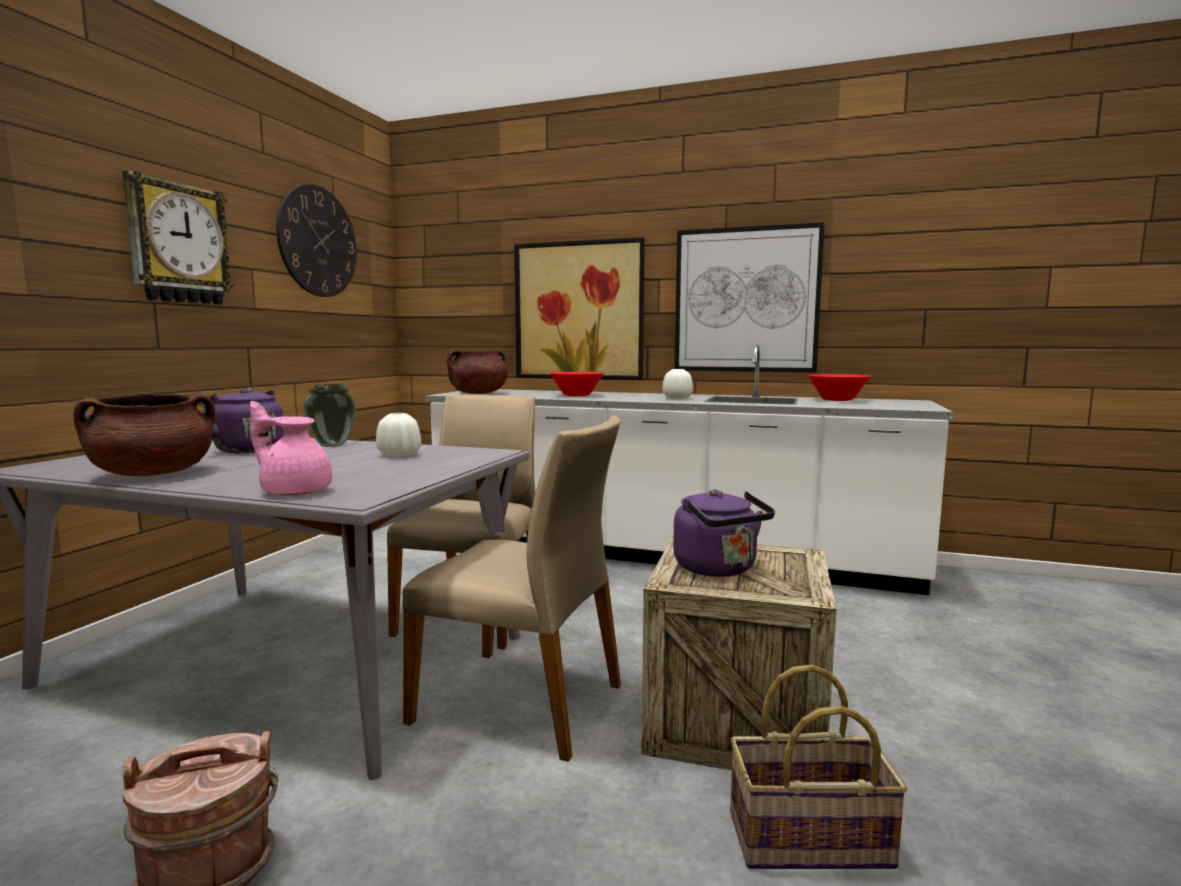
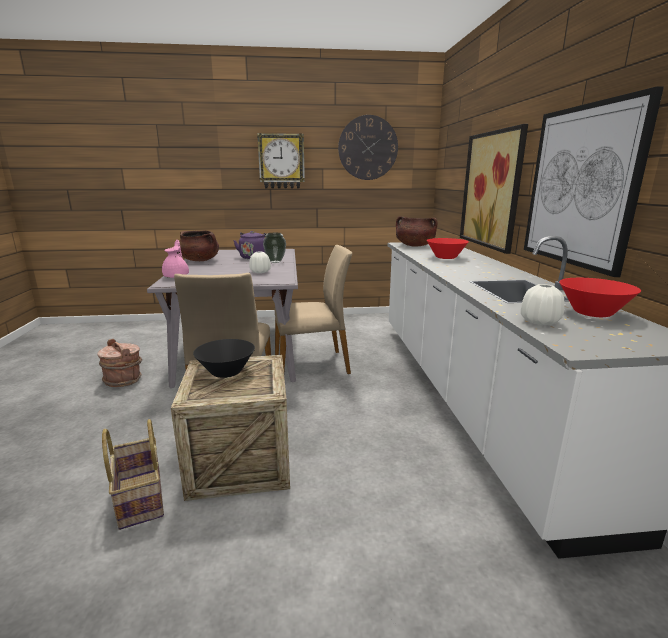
camera: 65 degrees right, 10 degrees up
white vase [662,369,693,399] -> white vase moved to [521,284,565,325]
purple kettle [673,489,775,577] -> black bowl [193,339,255,378]

